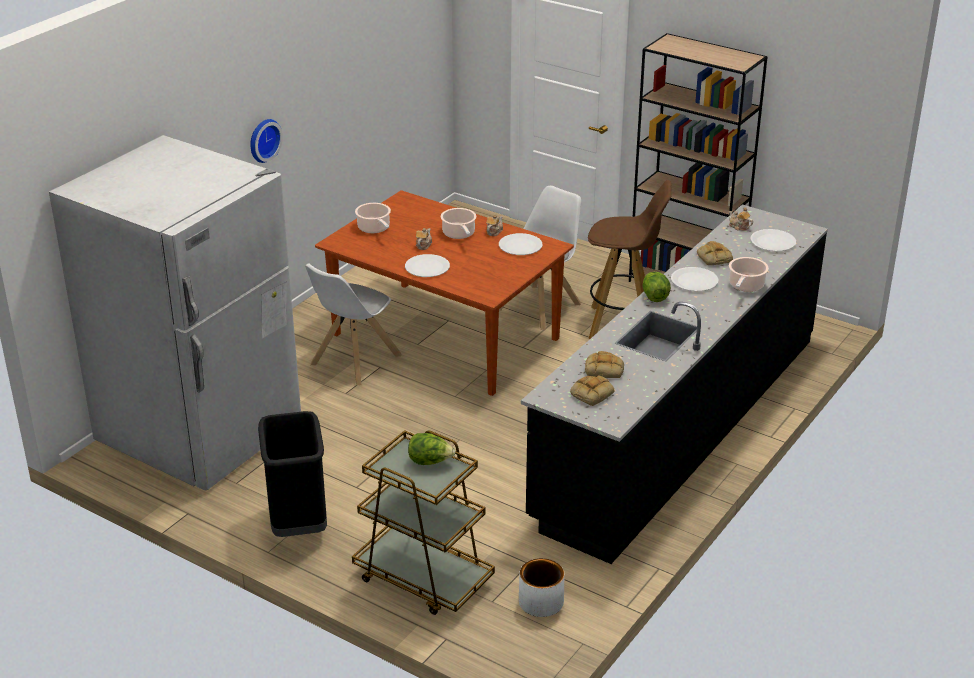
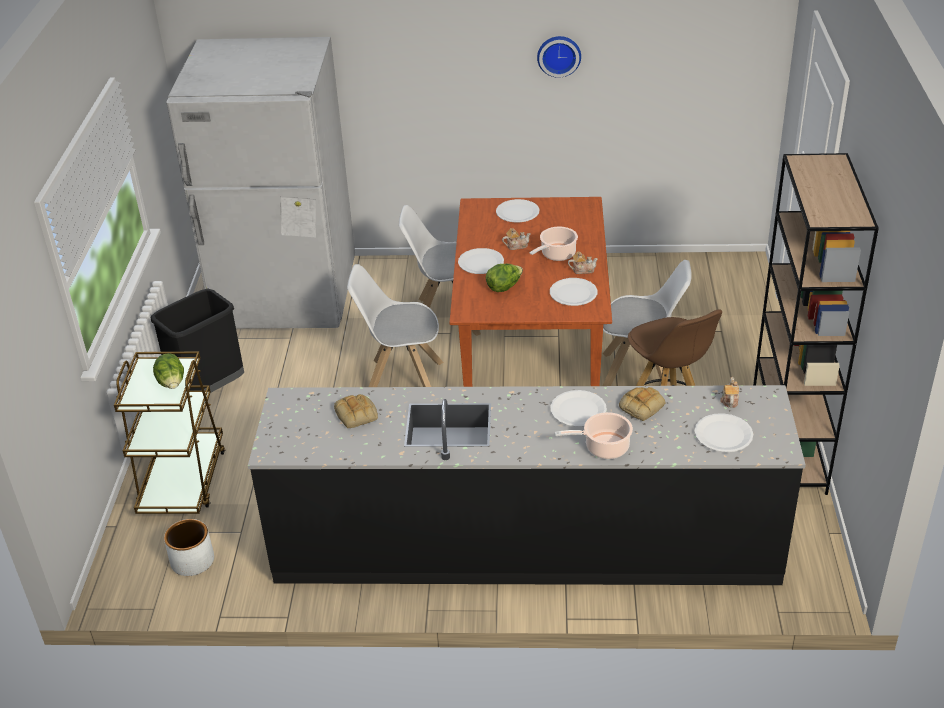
camera: 60 degrees right, 5 degrees up
wall clock [250,119,283,163] -> wall clock moved to [537,36,581,78]
cooking pot [355,203,391,234] -> white plate [496,199,539,222]
bread [570,376,615,406] -> none
lettuce [643,272,671,302] -> lettuce moved to [486,264,523,292]
none -> chair [347,264,444,387]

